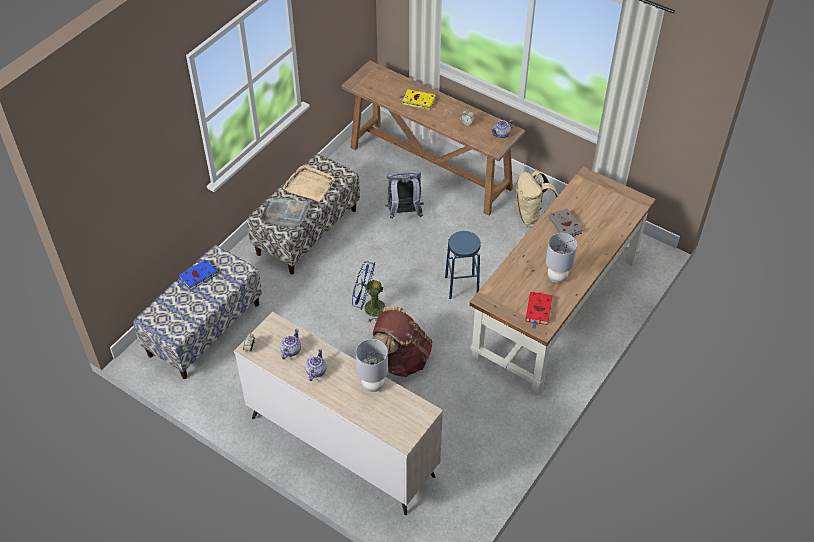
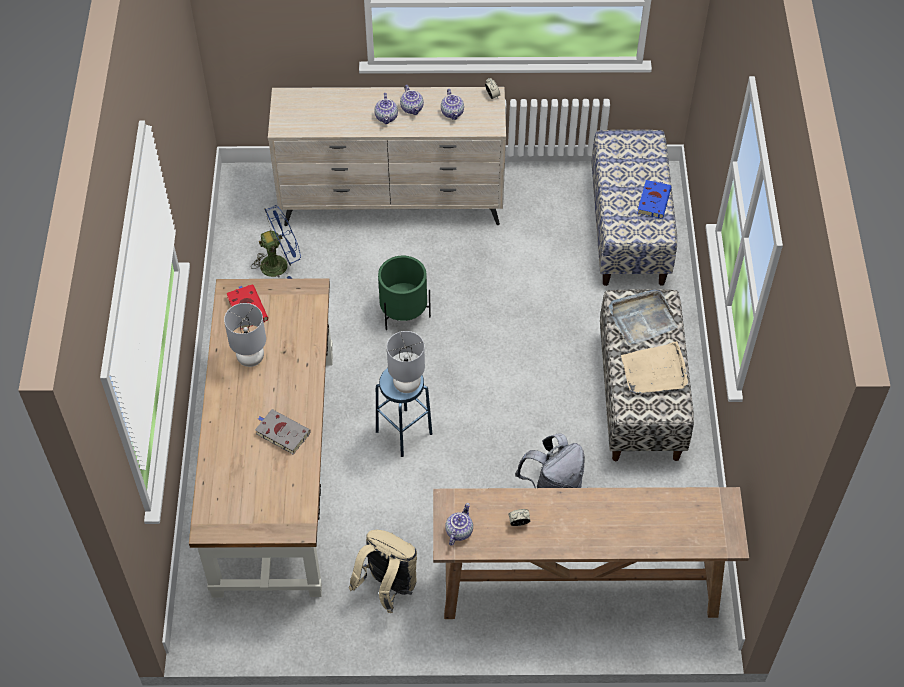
camera: 145 degrees right, 5 degrees up
blue fan [352,261,386,323] -> blue fan moved to [251,205,301,279]
grey table lamp [356,339,388,392] -> grey table lamp moved to [387,331,425,393]
brown backpack [373,306,433,377] -> green planter [378,256,431,330]
yellow book [400,89,435,110] -> none
none -> teapot [374,93,398,124]

